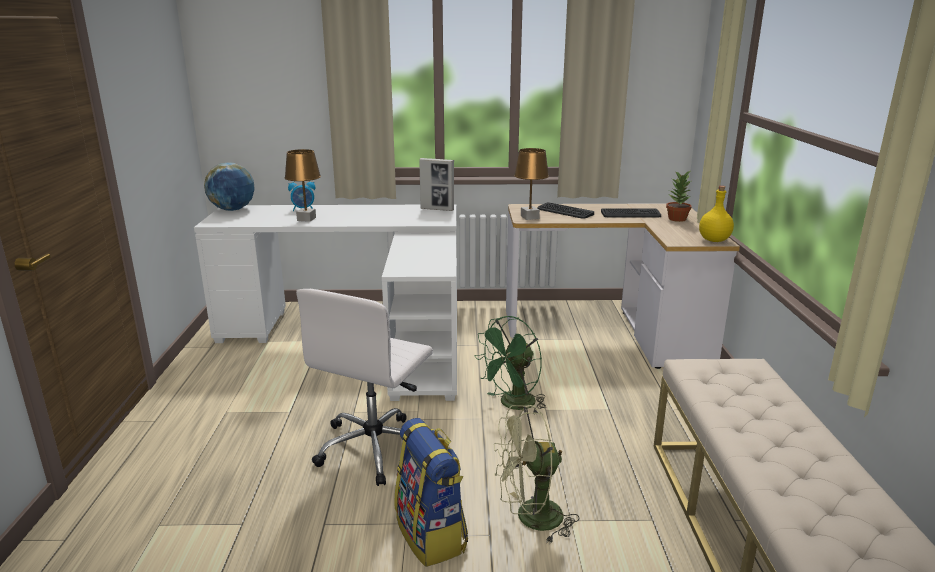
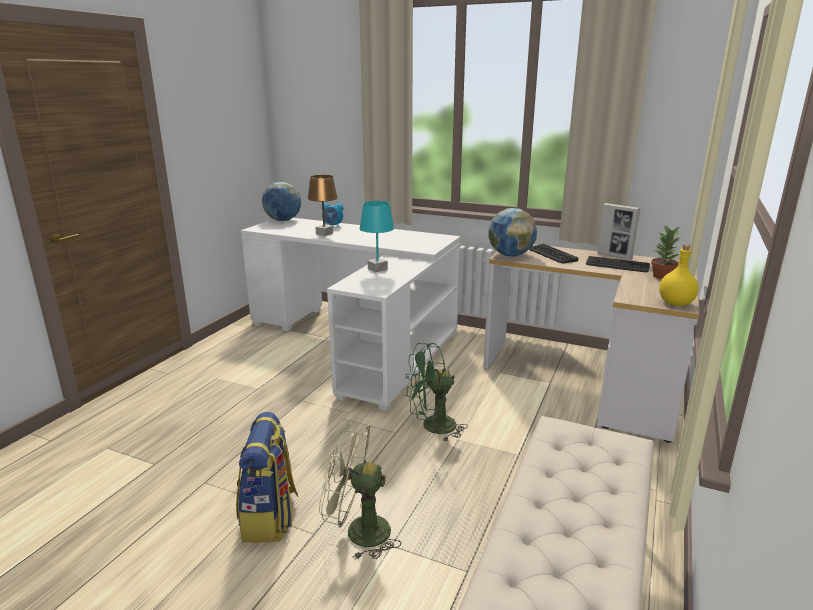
camera: 25 degrees right, 0 degrees up
white office chair [296,289,433,486] -> none
picture frame [419,158,454,211] -> picture frame moved to [597,203,641,260]
brown table lamp [514,148,549,220] -> globe [488,208,537,257]
none -> turquoise table lamp [359,201,394,273]

